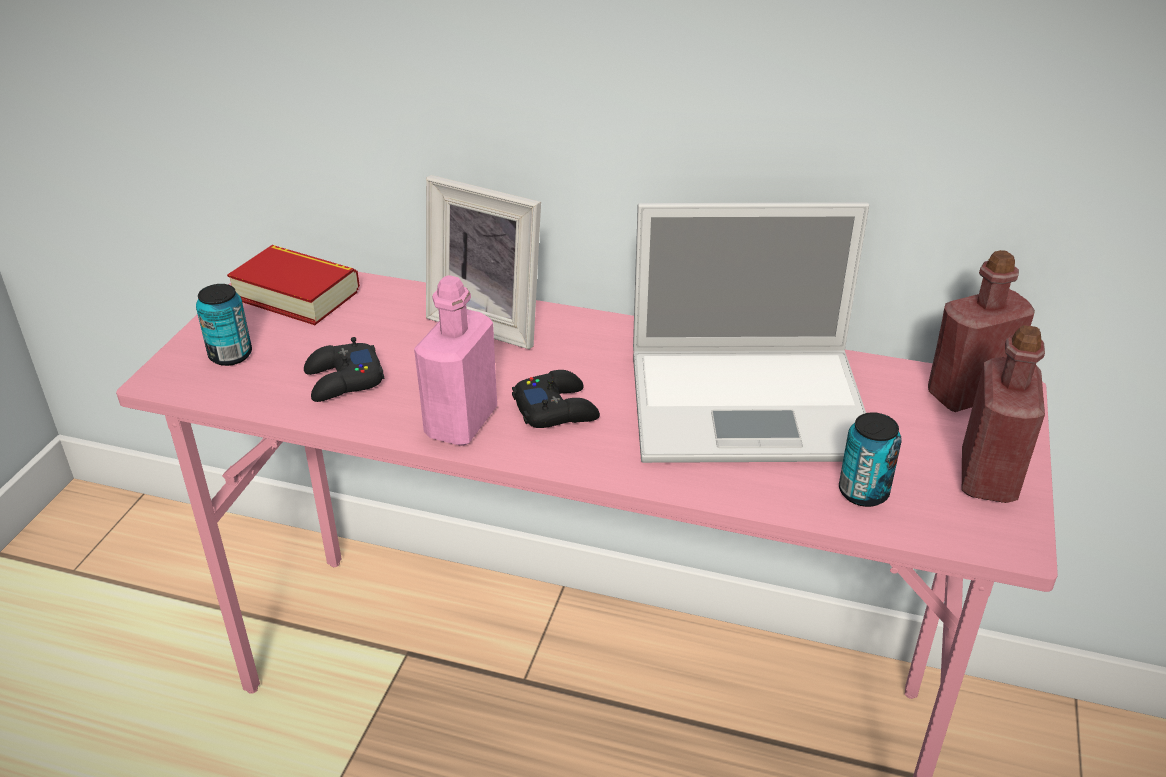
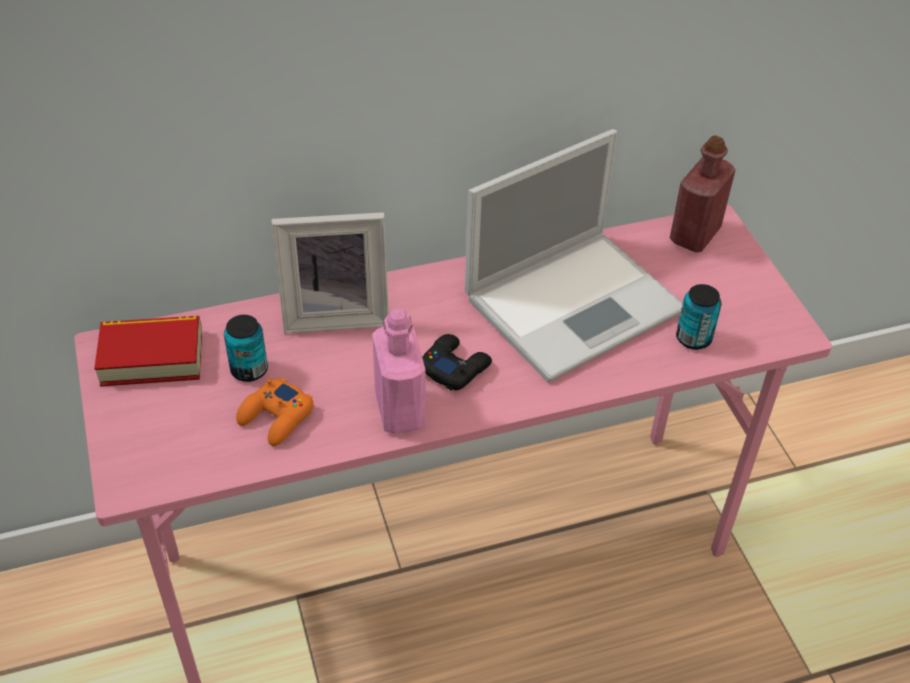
camera: 35 degrees left, 10 degrees up
can [196,284,252,366] -> can moved to [224,315,268,382]
black game controller [304,337,384,402] -> orange game controller [236,378,313,446]
red bottle [962,325,1045,503] -> none

